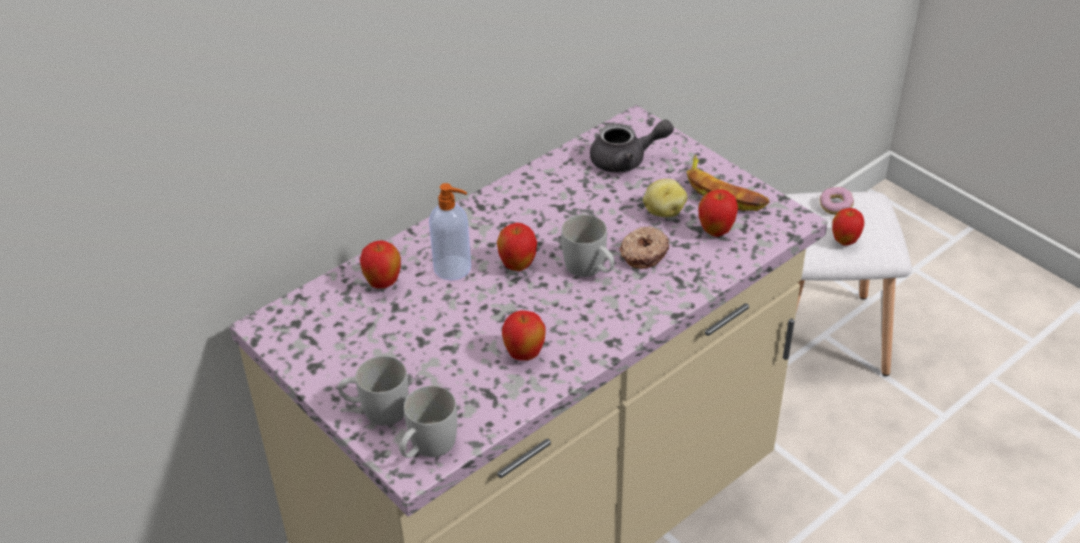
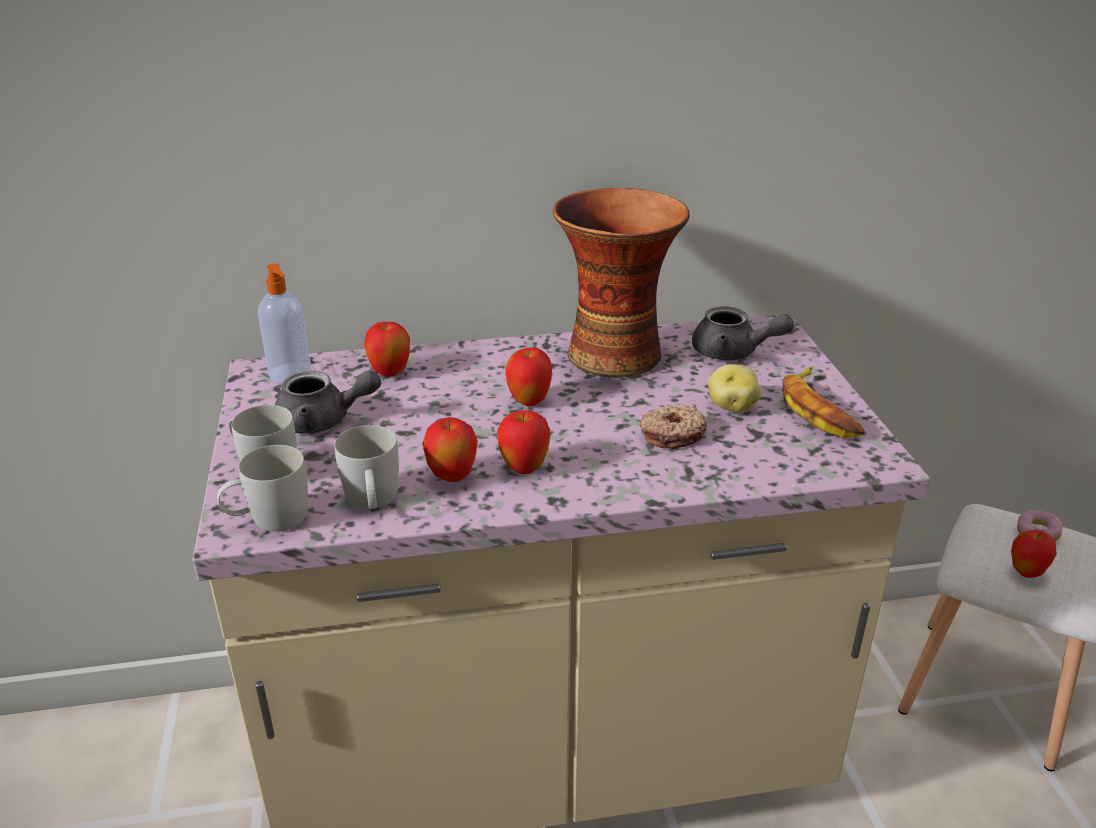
camera: 30 degrees right, 10 degrees down
soap dispenser [429,183,471,280] -> soap dispenser moved to [258,264,312,383]
white mug [561,215,615,277] -> white mug moved to [334,425,399,509]
apple [698,190,738,237] -> apple moved to [497,410,550,474]
none -> grey teapot [275,370,381,434]
none -> vase [553,188,690,378]

